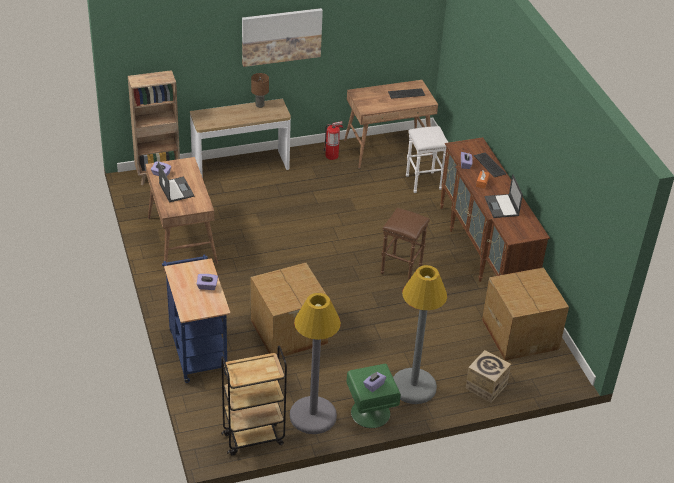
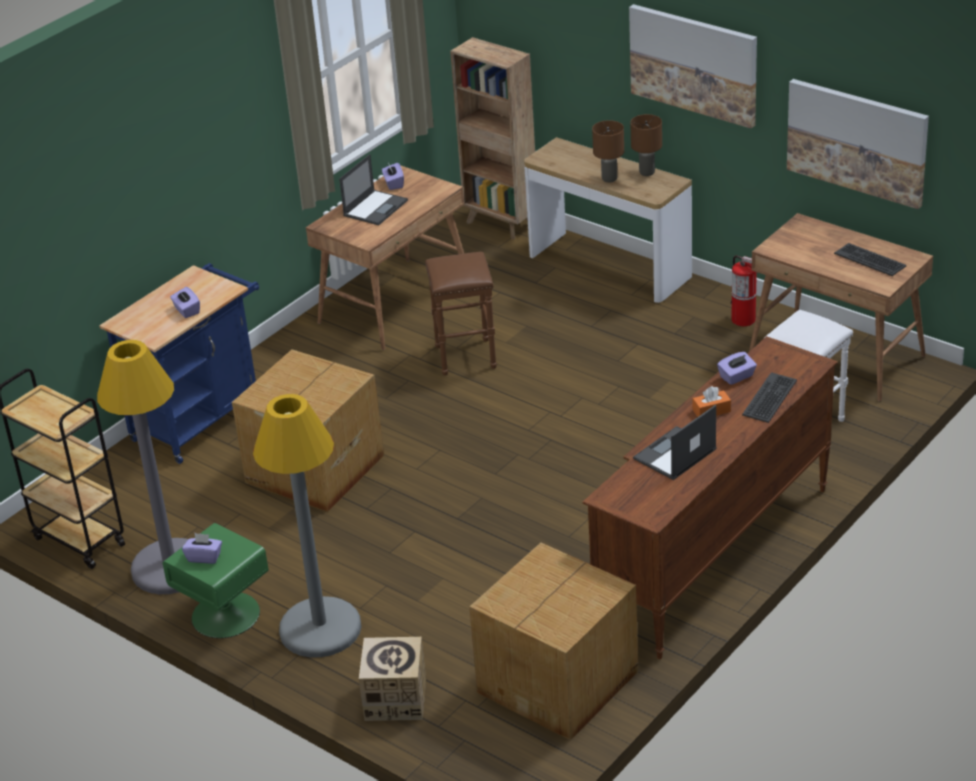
camera: 60 degrees right, 5 degrees down
brown stool [381,208,430,282] -> brown stool moved to [425,252,497,376]
none -> brown table lamp [592,120,624,183]
none -> picture [787,79,929,209]

